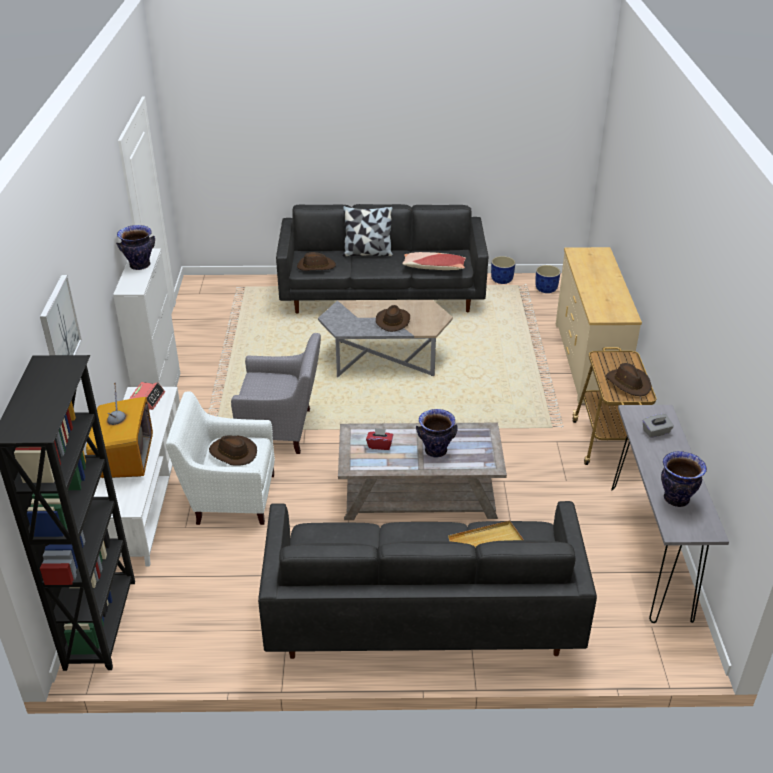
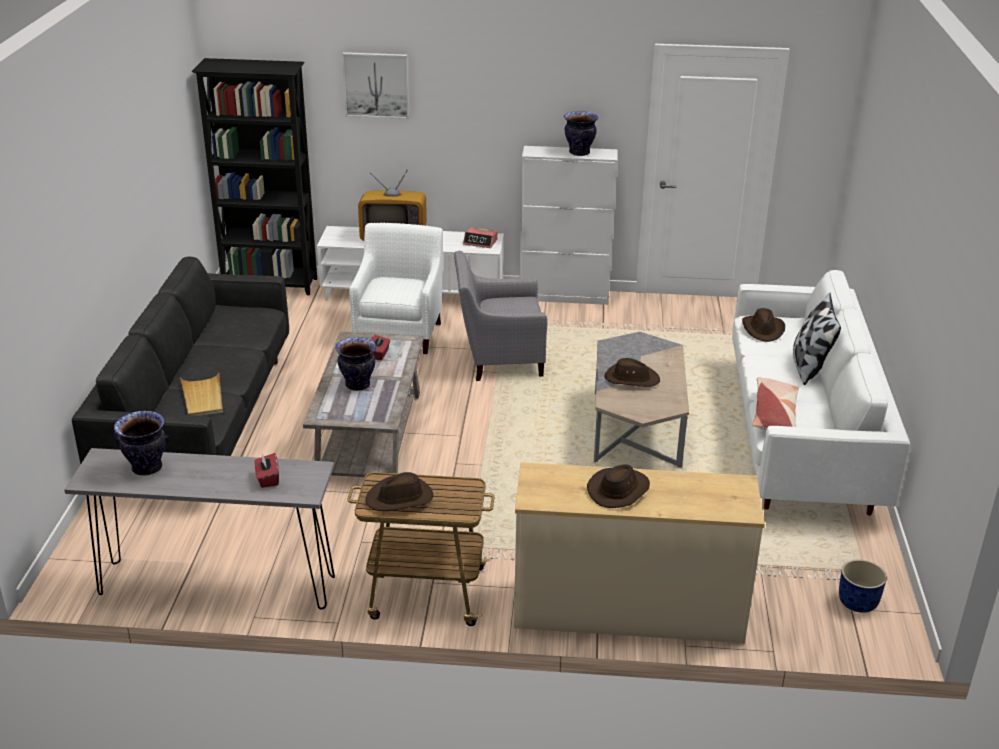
camera: 95 degrees right, 5 degrees down
brown hat [209,436,257,466] -> brown hat moved to [587,464,650,508]
grey armchair [231,333,321,454] -> grey armchair turned 75 degrees clockwise [454,251,548,381]
black sofa [276,204,488,313] -> white sofa [732,270,910,516]
blue planter [491,256,516,284] -> none
grey tissue box [643,414,674,438] -> red tissue box [255,453,279,488]

